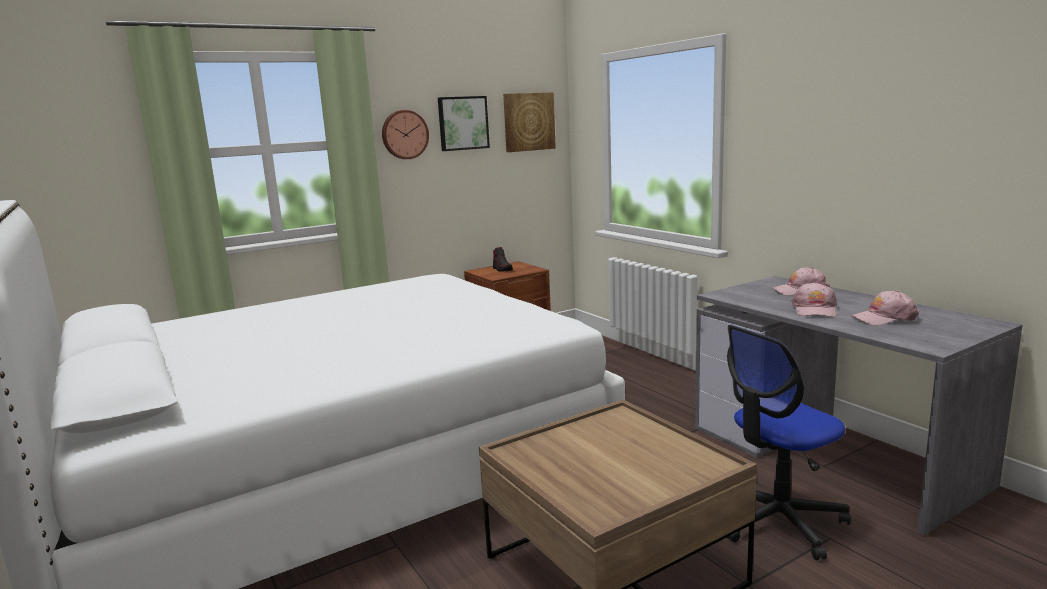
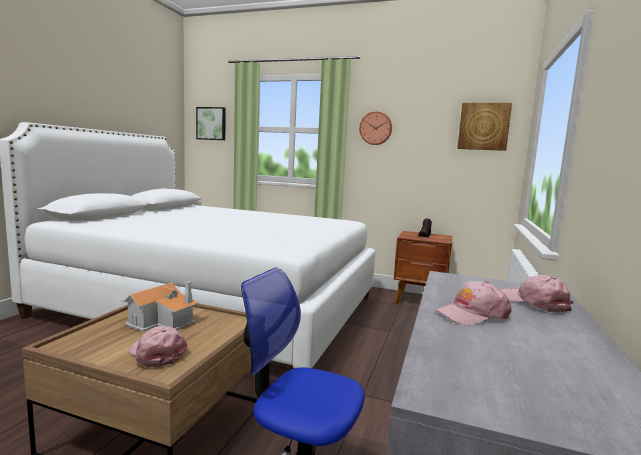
camera: 50 degrees right, 5 degrees down
picture [438,96,490,151] -> picture moved to [196,107,226,140]
pink cap [851,290,919,325] -> pink cap moved to [129,326,187,367]
none -> toy house [121,281,199,331]

